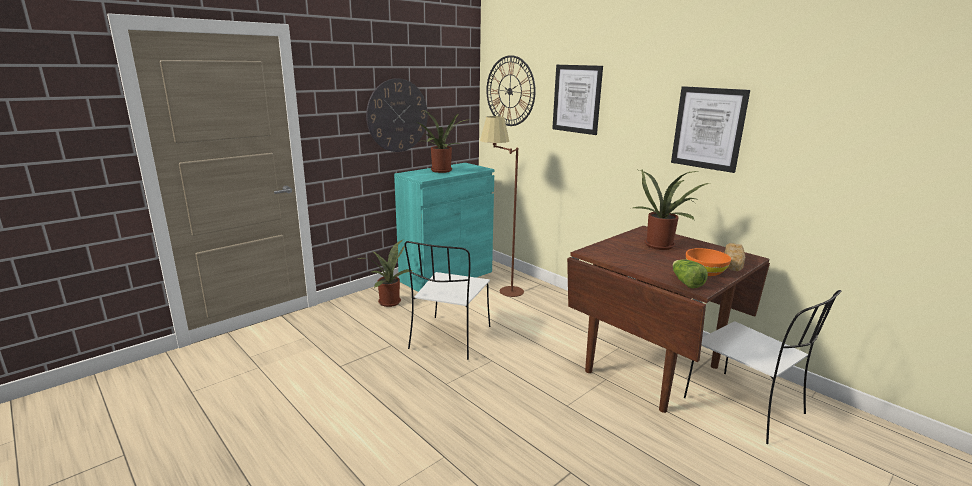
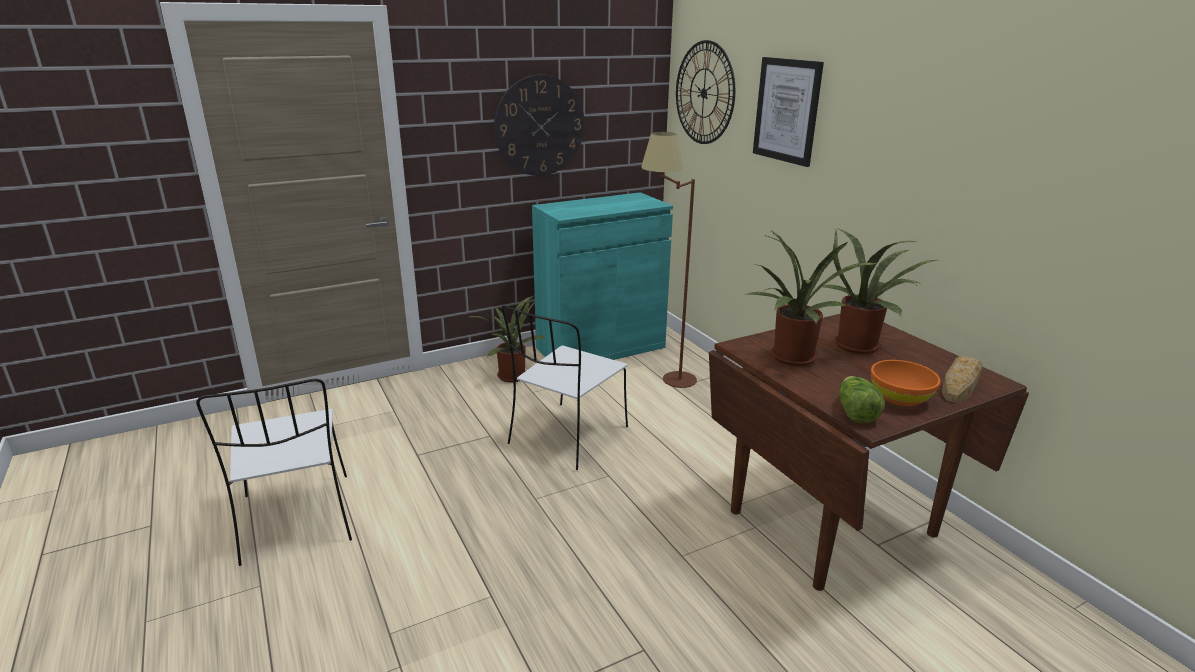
camera: 15 degrees right, 5 degrees up
potted plant [417,109,465,173] -> potted plant moved to [743,229,879,366]
picture [671,86,750,173] -> none
white chair [684,290,841,444] -> white chair moved to [196,379,352,566]

